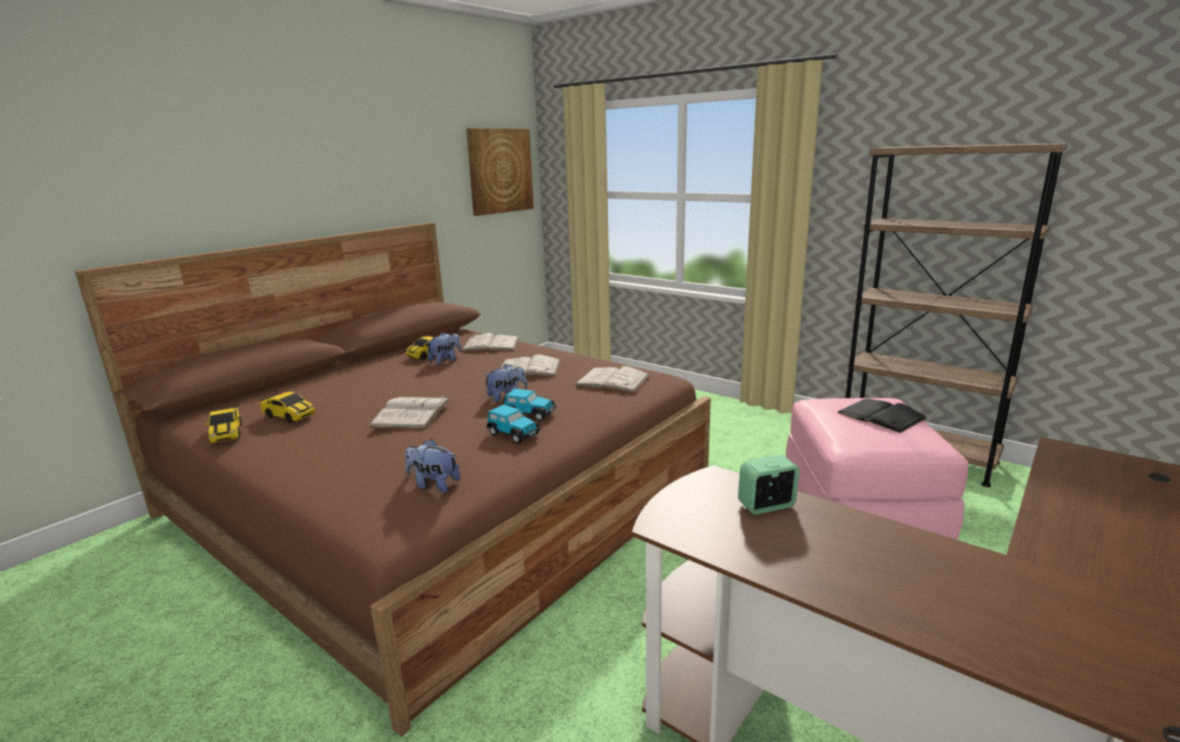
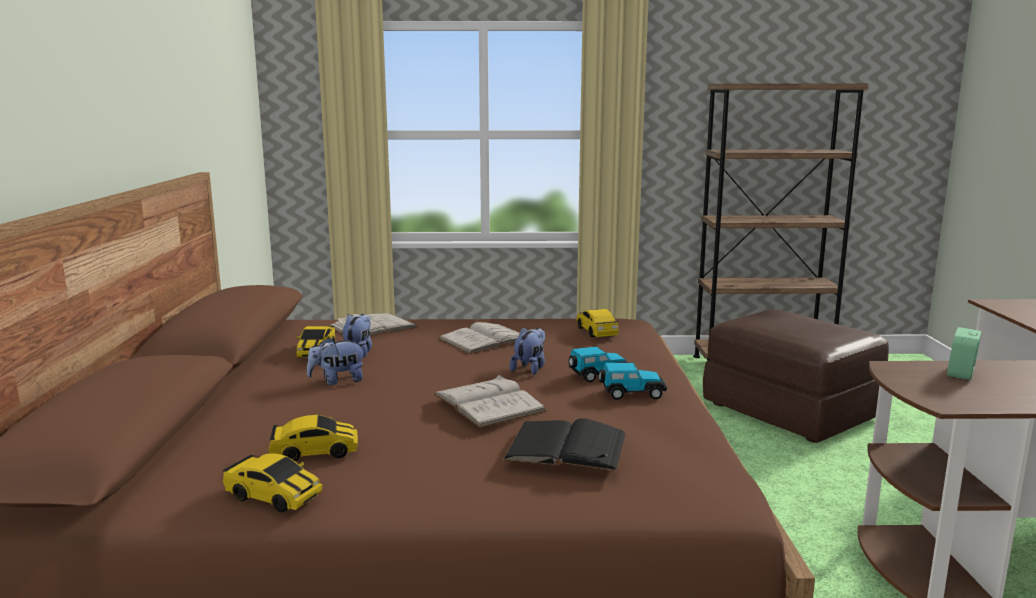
camera: 40 degrees left, 5 degrees down
plush toy [405,439,460,493] -> plush toy moved to [307,337,366,385]
picture [466,128,534,216] -> none
white book [574,366,650,393] -> toy car [577,309,619,337]
pink ottoman [786,398,968,540] -> brown ottoman [703,309,889,443]
black book [837,398,927,433] -> black book moved to [503,418,627,472]

